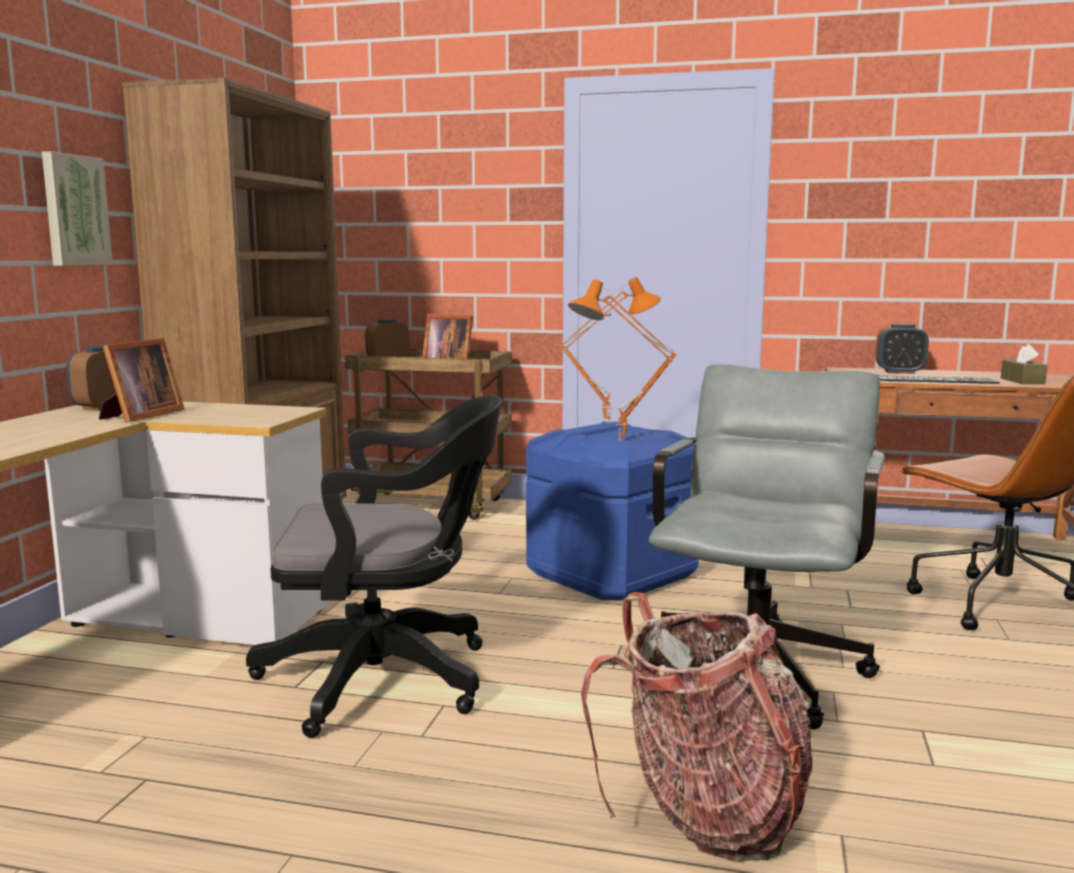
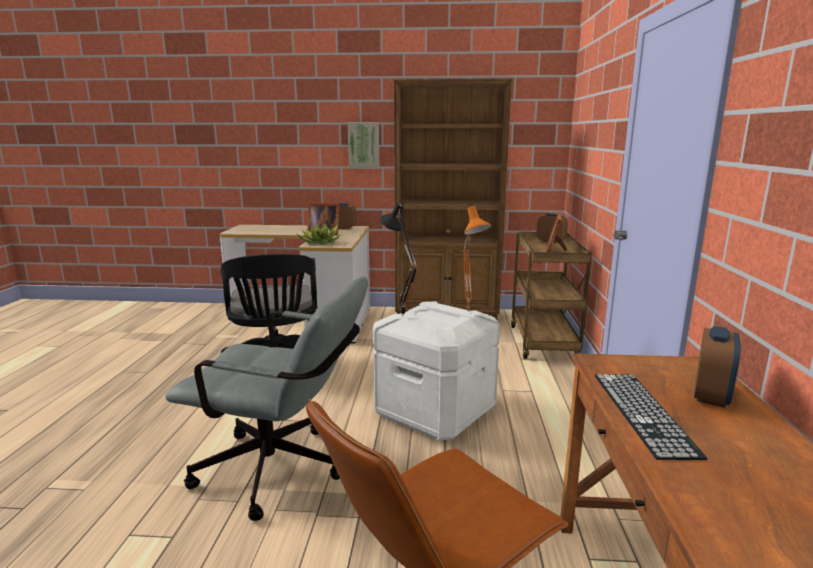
camera: 80 degrees right, 5 degrees up
blue storage box [526,422,699,601] -> white storage box [373,301,500,441]
orange table lamp [568,279,677,441] -> black table lamp [380,202,417,317]
backpack [581,592,812,862] -> none
alarm clock [875,324,929,374] -> alarm clock turned 150 degrees counterclockwise [694,326,741,408]
brown tissue box [1001,344,1047,384] -> none
none -> potted plant [297,223,341,245]

